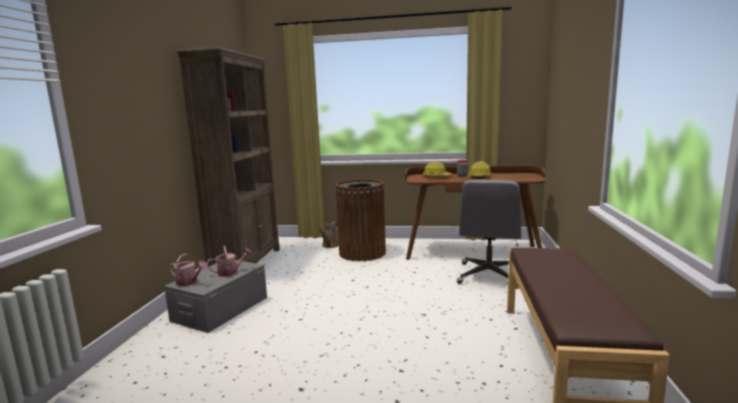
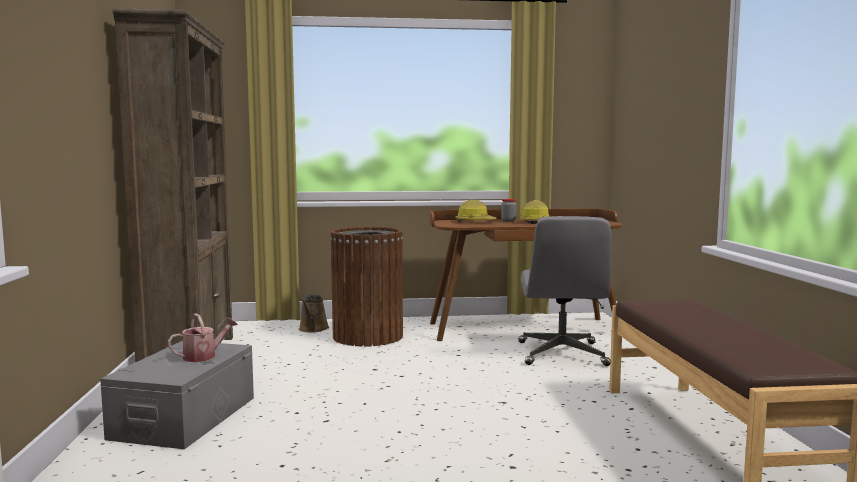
camera: 15 degrees left, 5 degrees down
watering can [169,254,208,286] -> none

